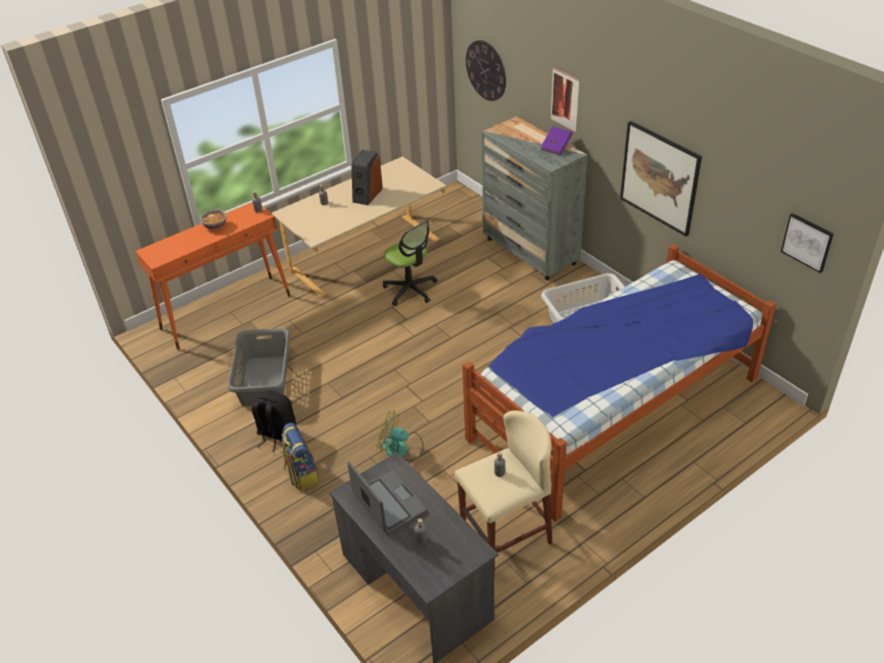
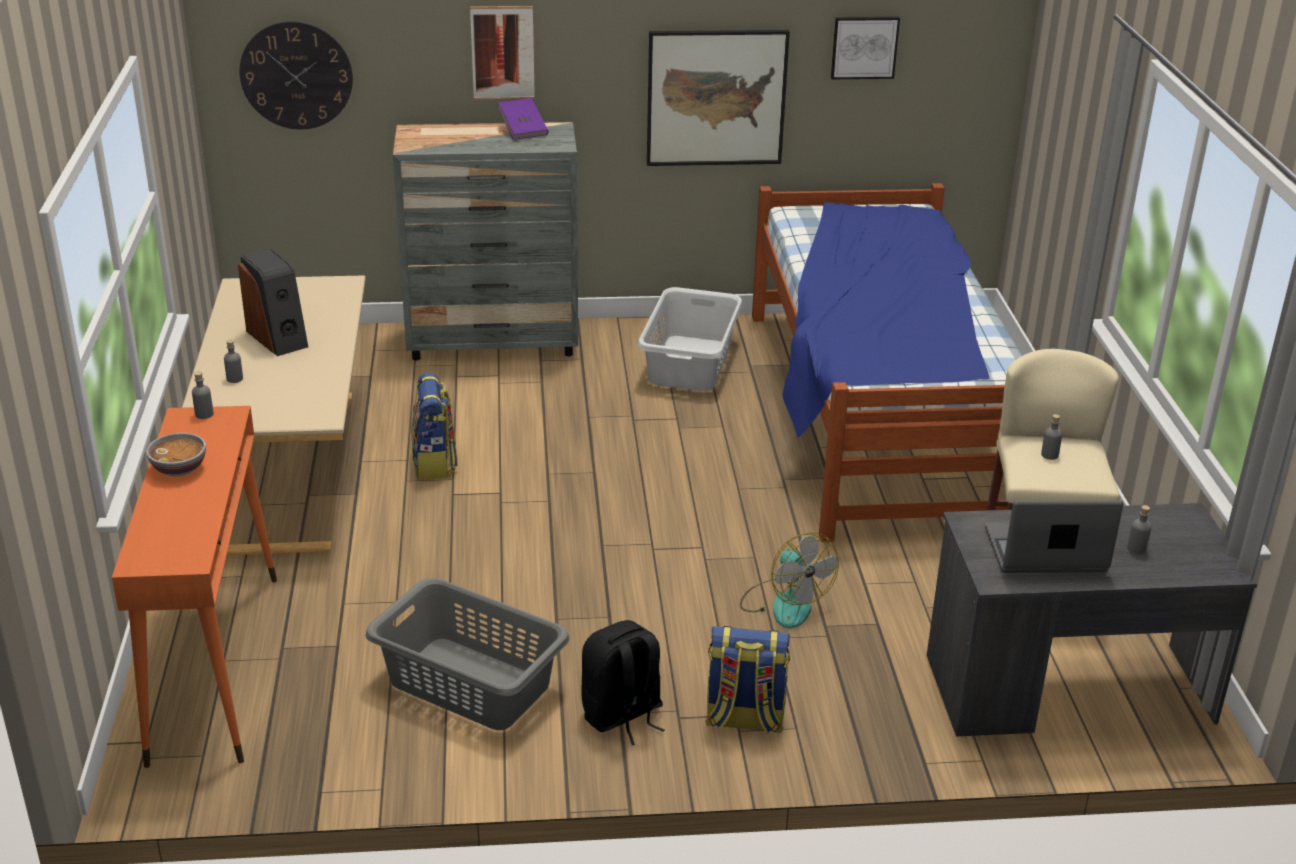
camera: 60 degrees left, 10 degrees down
fan [377,410,424,461] -> fan turned 75 degrees counterclockwise [740,532,839,628]
office chair [383,220,437,306] -> backpack [411,372,458,480]
picture [781,213,834,273] -> picture moved to [831,16,900,79]

